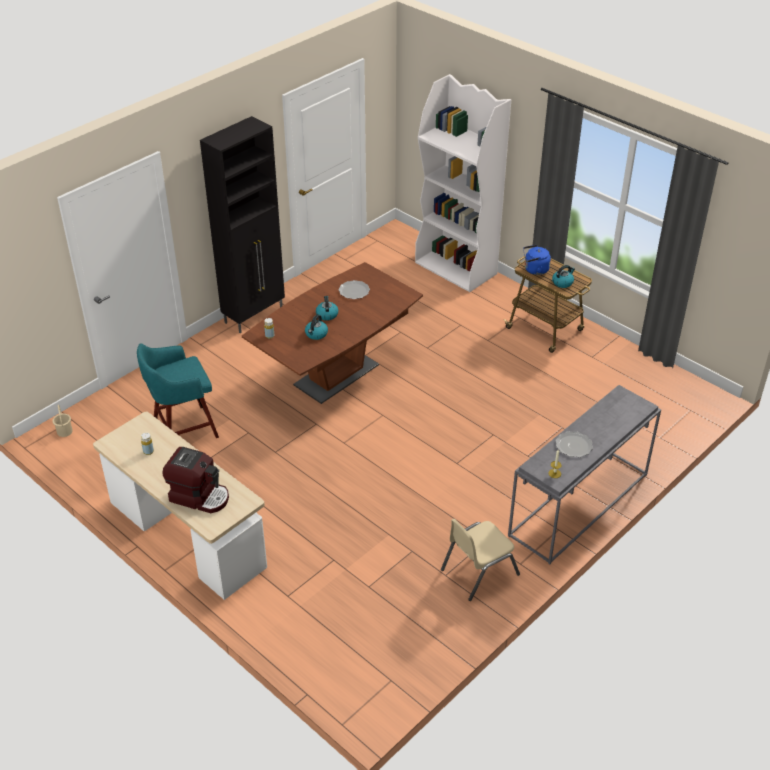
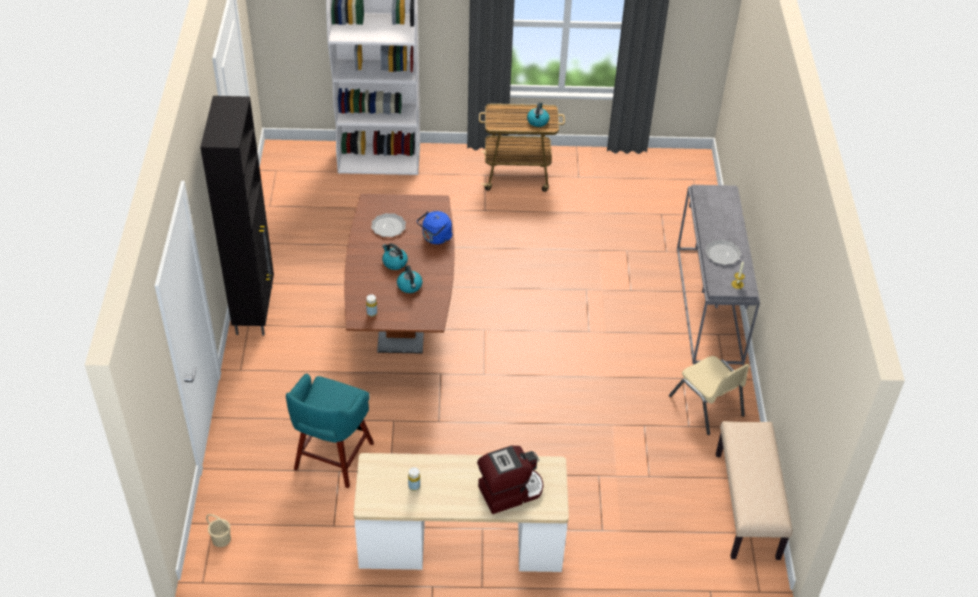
camera: 45 degrees left, 5 degrees up
beige chair [441,519,520,601] -> beige chair turned 45 degrees counterclockwise [669,356,750,435]
blue kettle [523,245,551,275] -> blue kettle moved to [417,211,453,244]
none -> beige bench [716,421,793,560]

